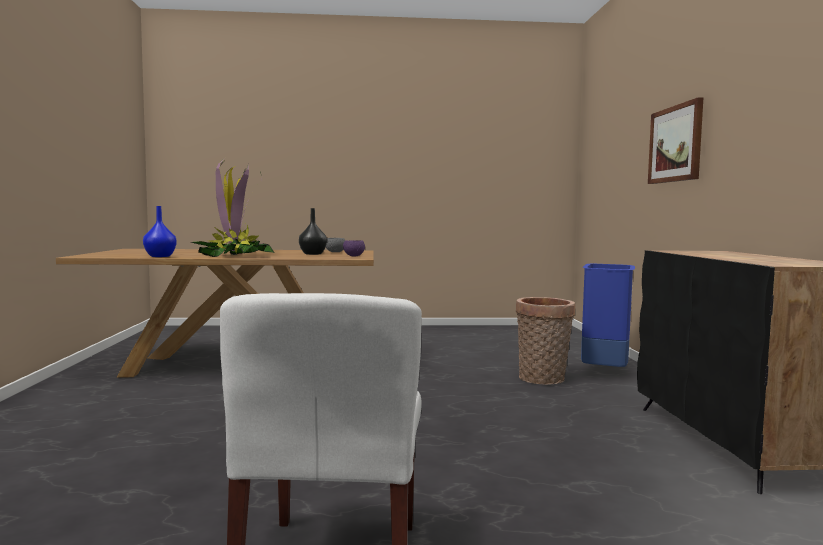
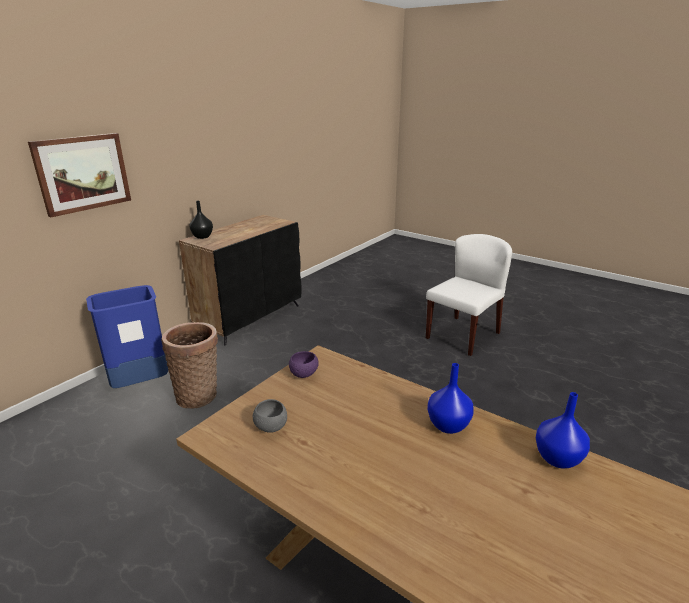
camera: 140 degrees left, 20 degrees up
potted plant [192,158,274,257] -> blue vase [427,363,474,434]
black vase [299,208,327,255] -> black vase moved to [189,201,213,239]

